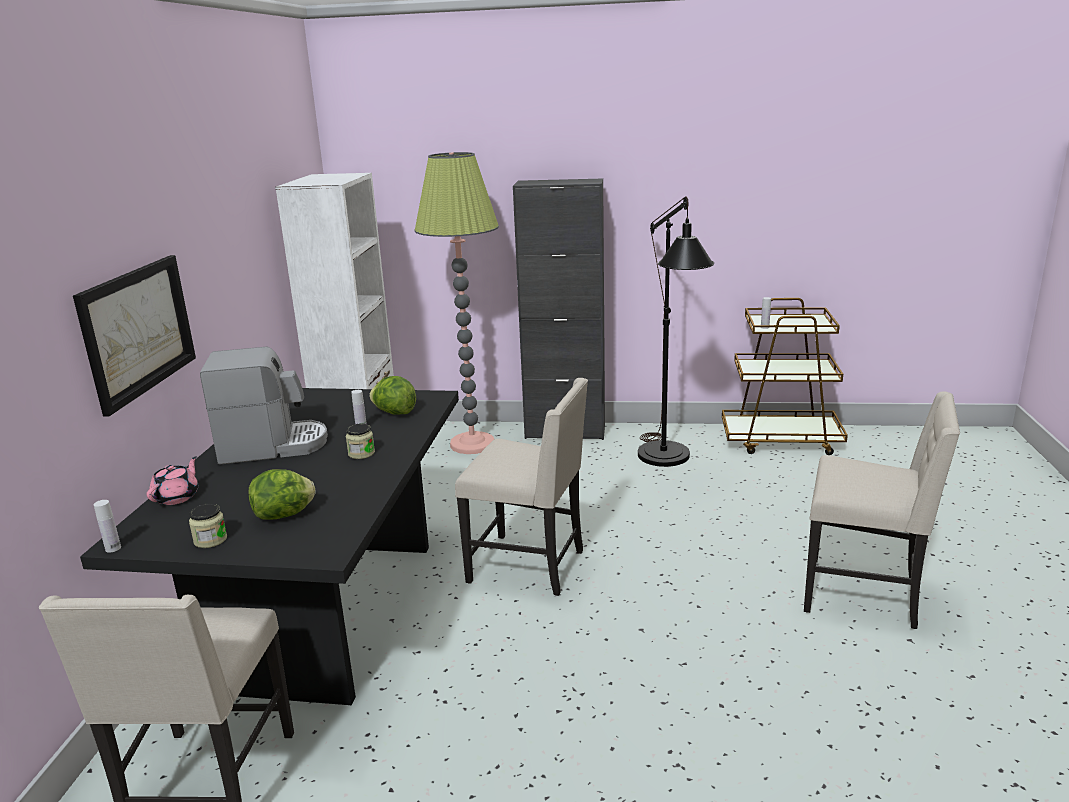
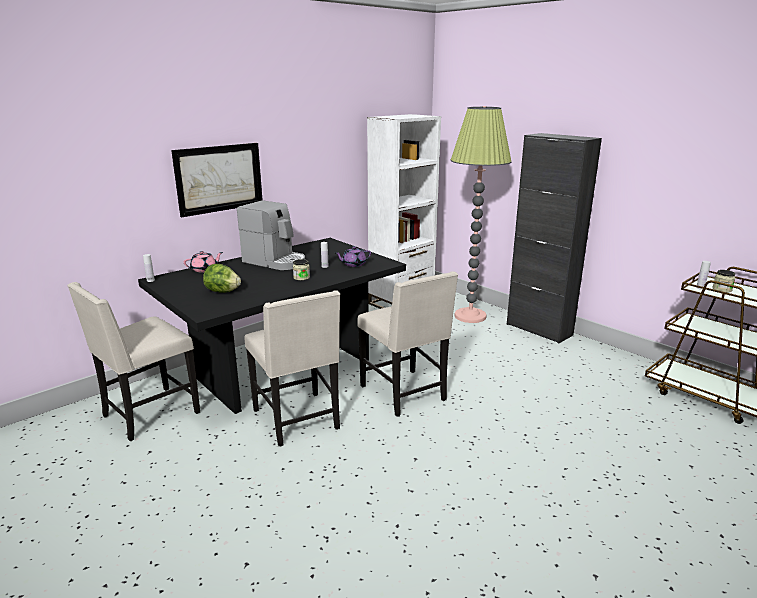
camera: 40 degrees right, 0 degrees up
jar [189,504,227,548] -> jar moved to [712,270,735,292]
lettuce [369,376,416,415] -> purple teapot [335,246,371,267]
black floor lamp [638,196,714,467] -> none
beige chair [804,391,960,629] -> beige chair moved to [245,290,340,446]

